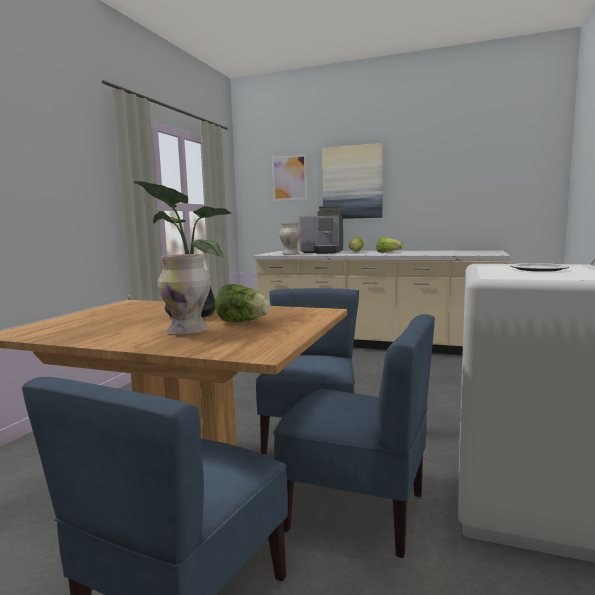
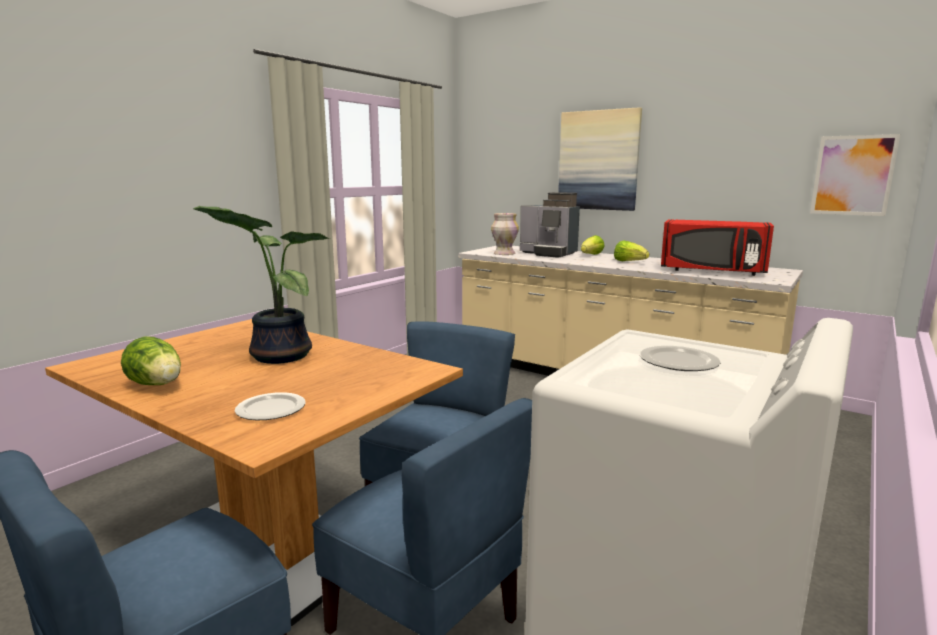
camera: 15 degrees right, 5 degrees up
vase [158,254,211,335] -> none
lettuce [215,284,270,323] -> lettuce moved to [121,336,181,385]
picture [272,154,307,201] -> picture moved to [810,134,900,216]
none -> plate [235,392,306,420]
none -> red microwave [661,219,774,276]

